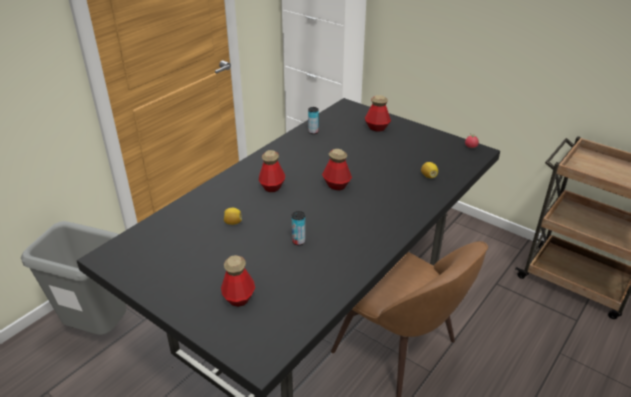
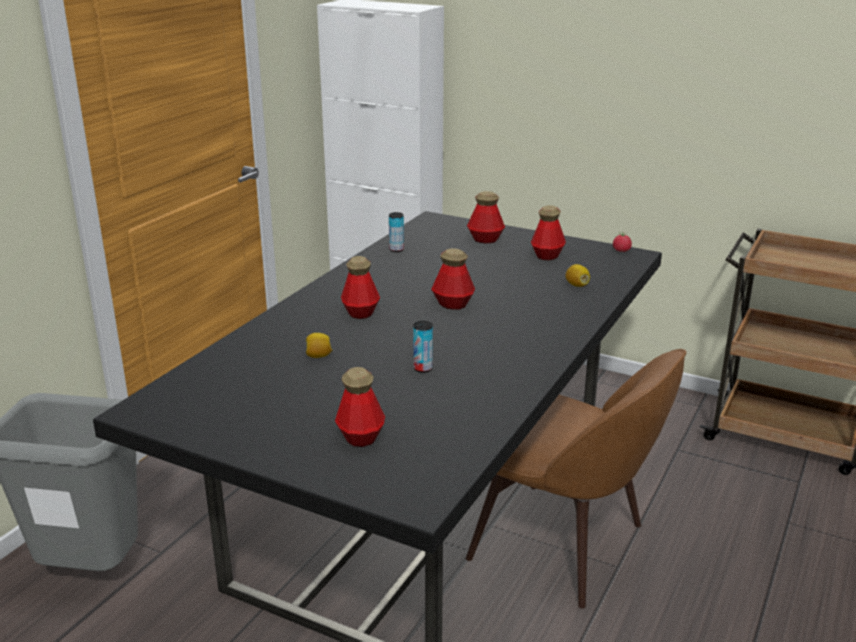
camera: 10 degrees left, 10 degrees down
none -> bottle [531,205,566,260]

